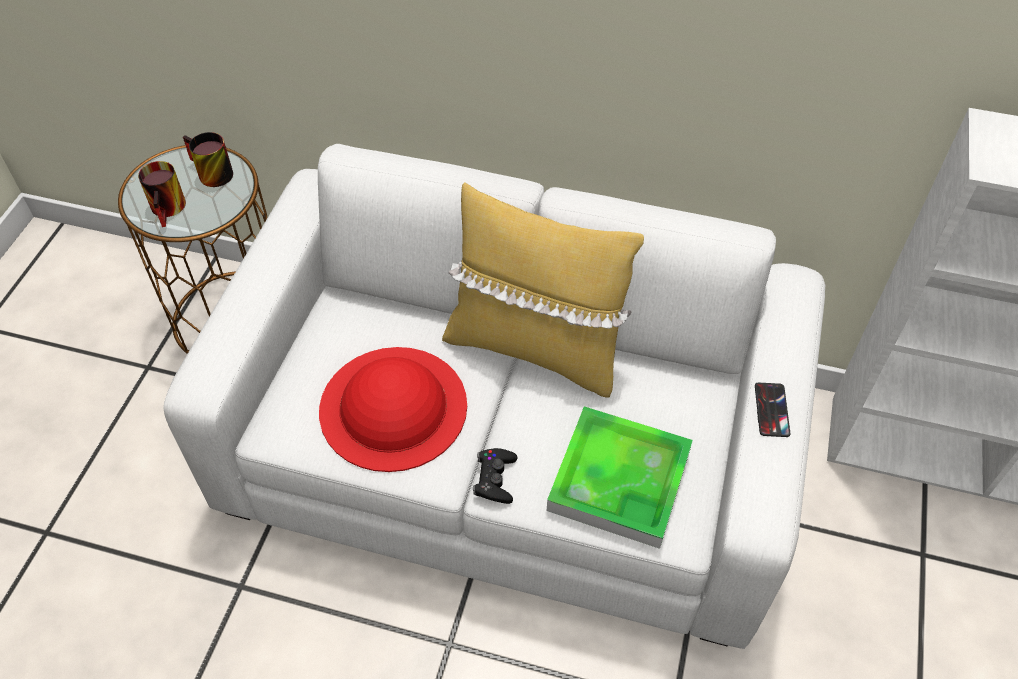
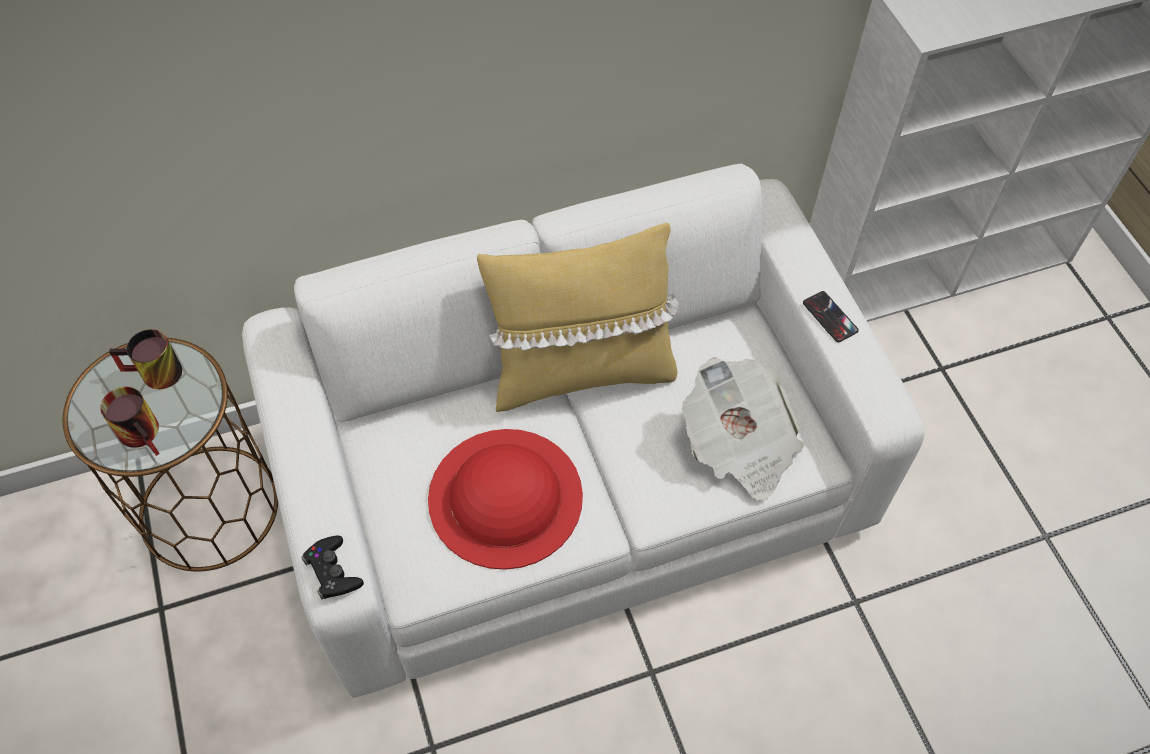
camera: 35 degrees left, 5 degrees up
black game controller [473,448,517,504] -> black game controller moved to [301,536,364,599]
tray [547,406,693,549] -> newspaper [682,357,804,501]

